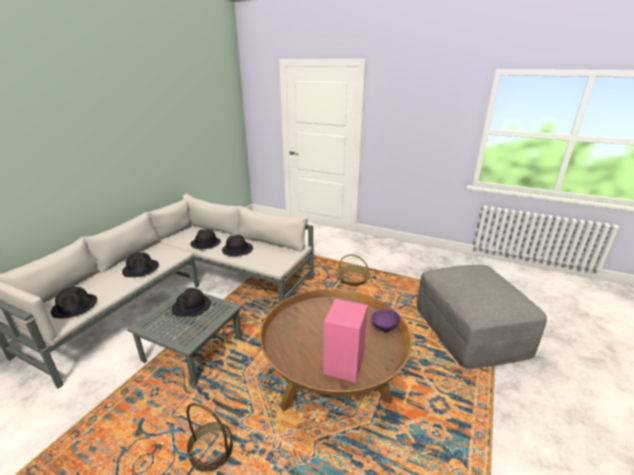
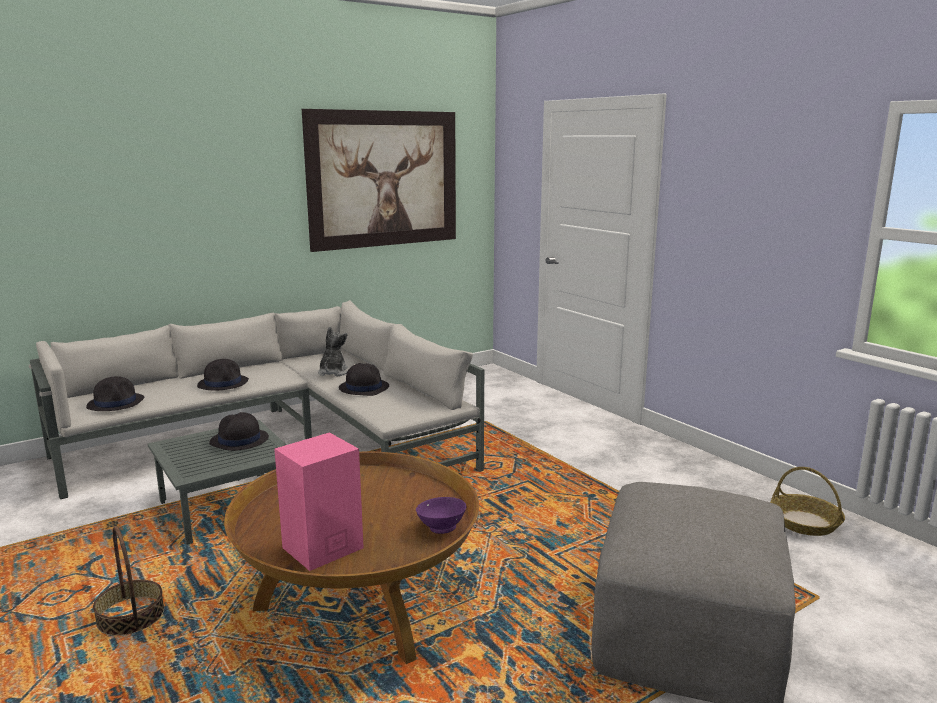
camera: 30 degrees right, 10 degrees down
black hat [190,229,221,249] -> plush toy [318,326,348,376]
basket [337,254,370,286] -> basket moved to [770,467,845,536]
none -> picture [302,109,456,252]

